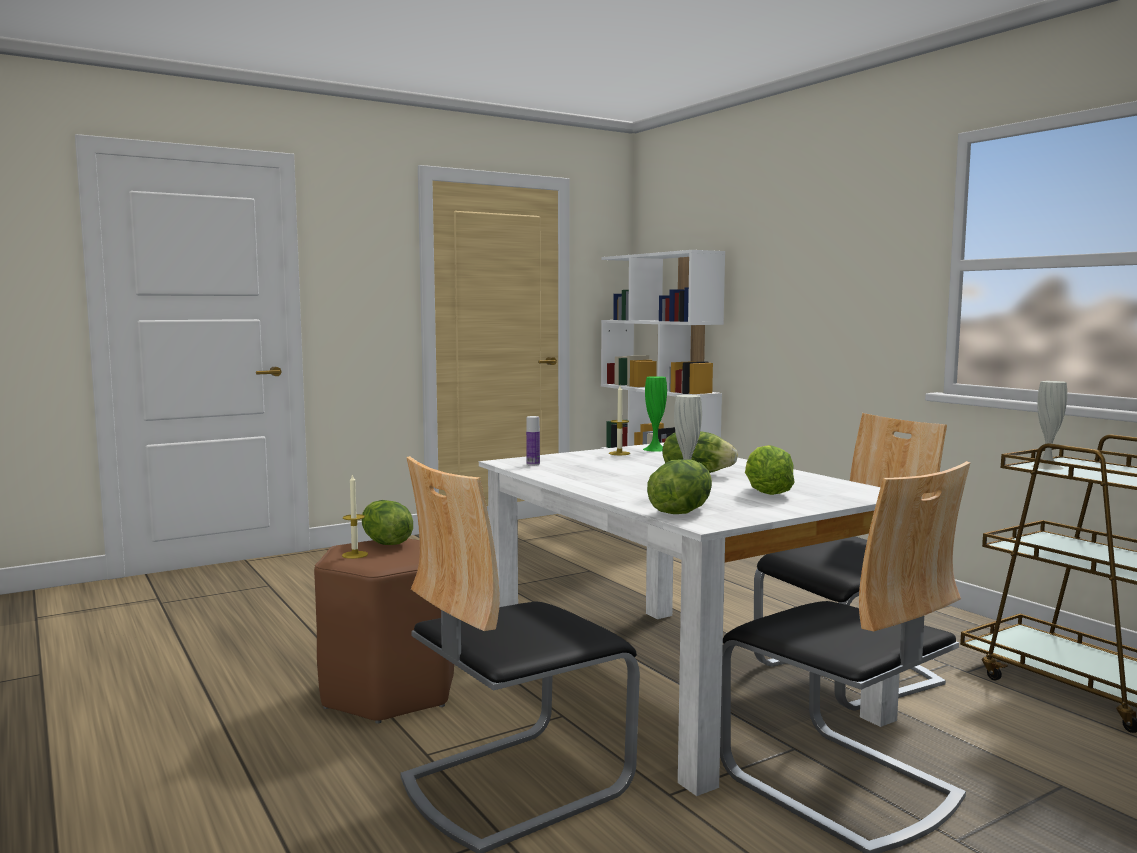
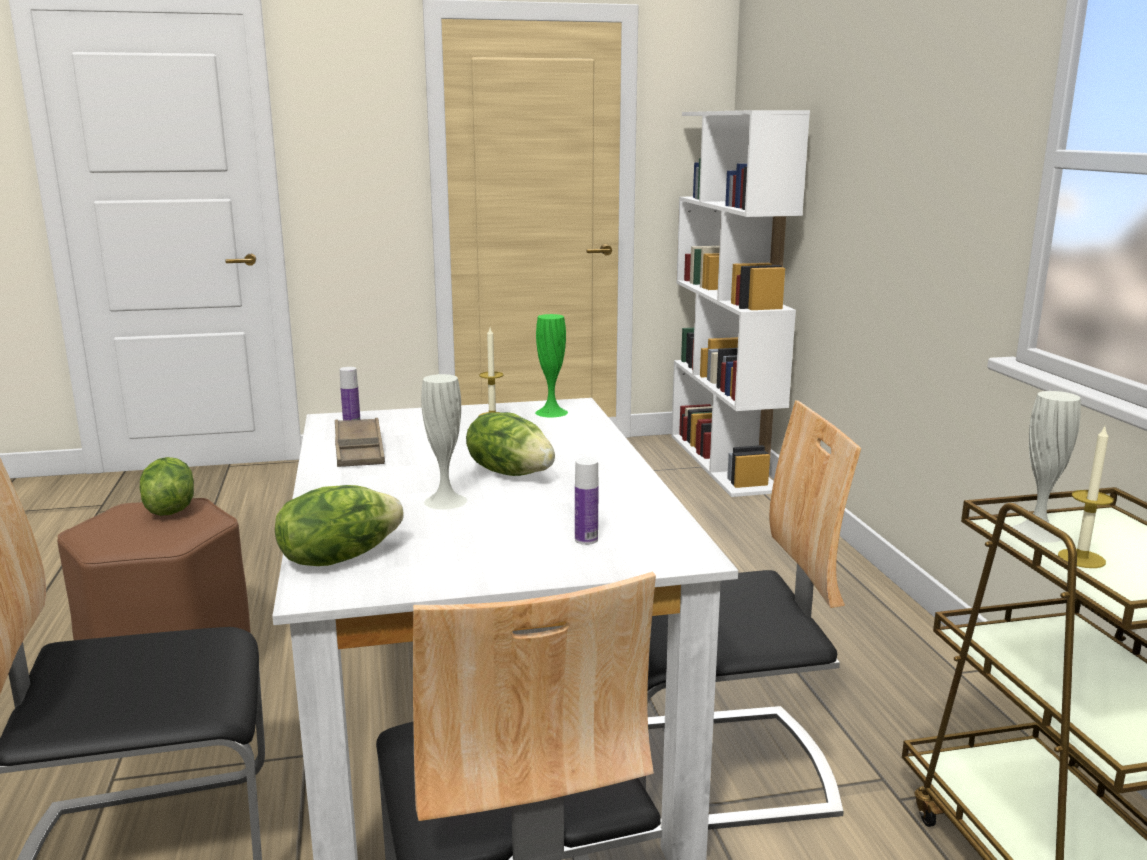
camera: 20 degrees right, 10 degrees up
candle [342,474,368,559] -> candle moved to [1058,427,1113,568]
lettuce [745,445,795,495] -> none
none -> brown tray [335,418,385,467]
none -> bottle [575,457,599,545]

